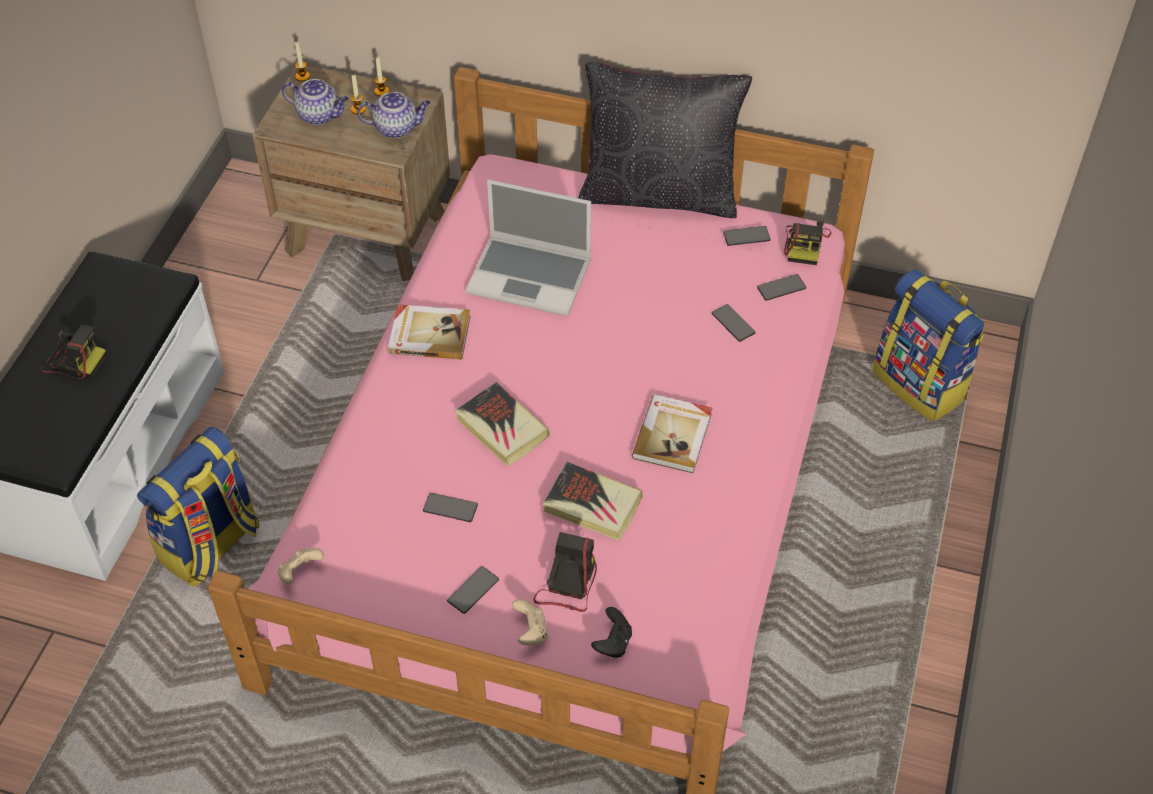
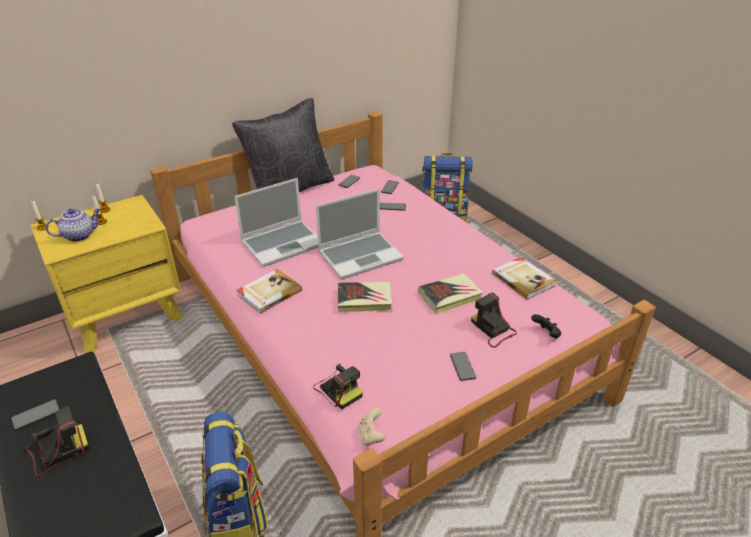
camera: 50 degrees left, 15 degrees down
brown nightstand [252,65,450,281] -> yellow nightstand [30,195,182,353]
teapot [357,92,430,138] -> none
phone [423,493,478,522] -> phone moved to [11,399,60,430]
beige game controller [512,599,548,645] -> none
book [632,394,712,473] -> book moved to [492,257,557,300]
camera [784,220,831,265] -> camera moved to [313,364,363,409]
none -> laptop [316,189,404,279]

